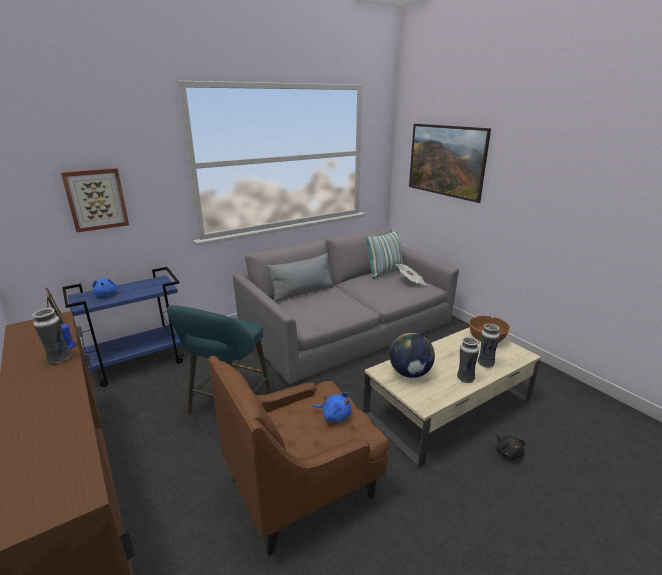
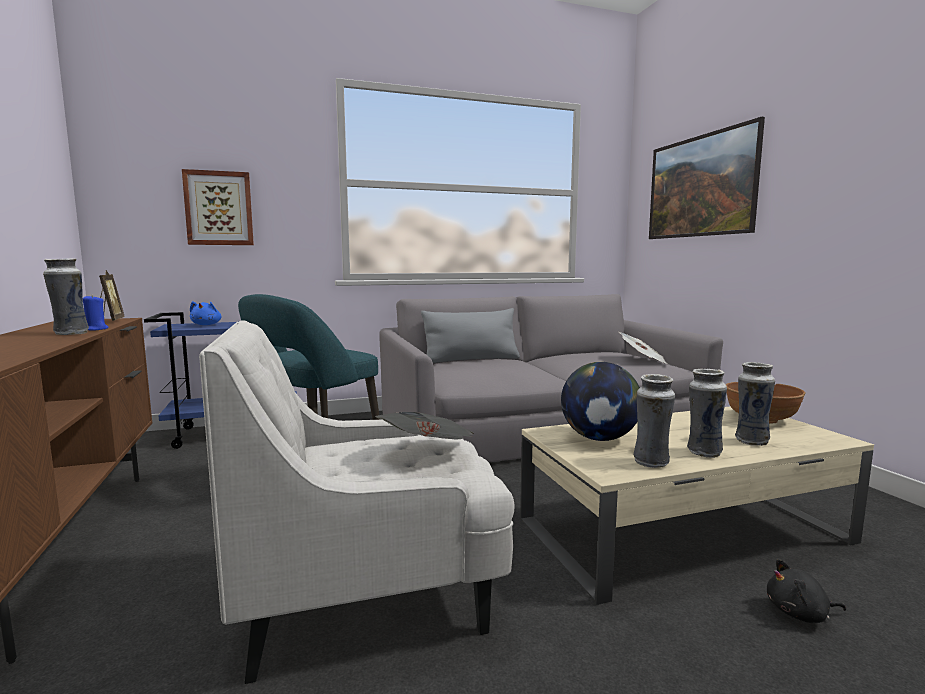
camera: 15 degrees right, 15 degrees down
brown armchair [208,356,390,556] -> white armchair [199,321,515,684]
blue plush toy [313,392,351,422] -> newspaper [375,412,473,440]
pillow [366,230,403,279] -> none
black plush toy [496,435,525,460] -> black plush toy turned 90 degrees clockwise [767,559,846,623]
none -> vase [634,374,675,468]

